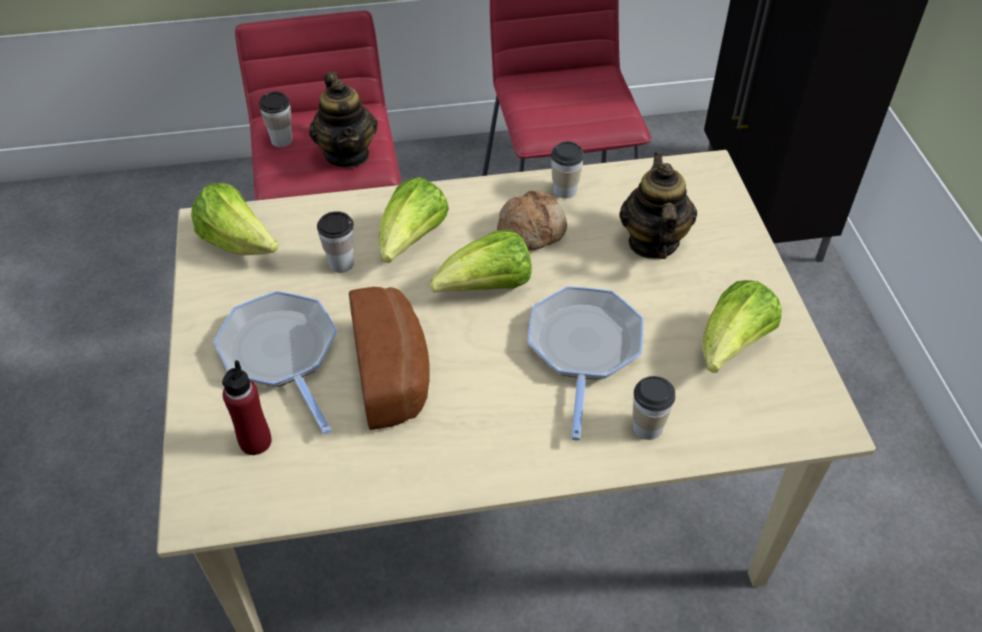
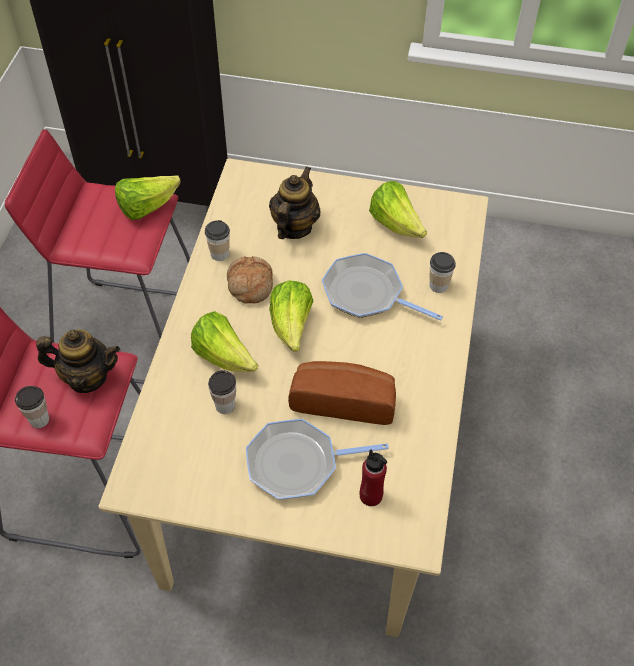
camera: 70 degrees left, 5 degrees up
lettuce [191,183,279,255] -> lettuce moved to [115,176,181,220]
teapot [619,152,697,259] -> teapot turned 90 degrees clockwise [269,166,321,239]

